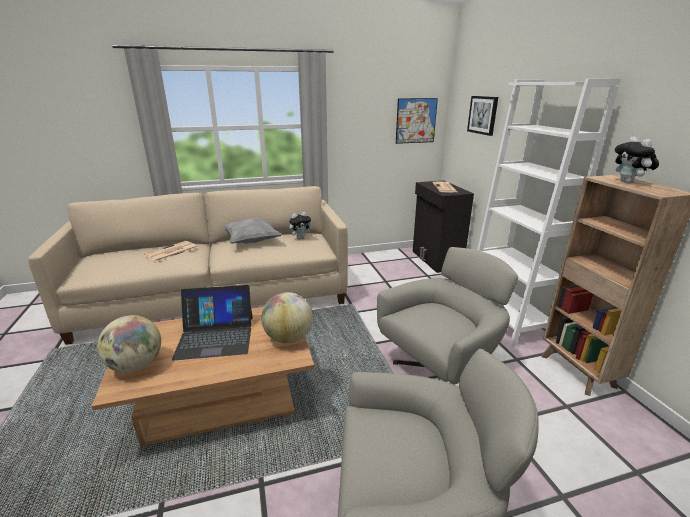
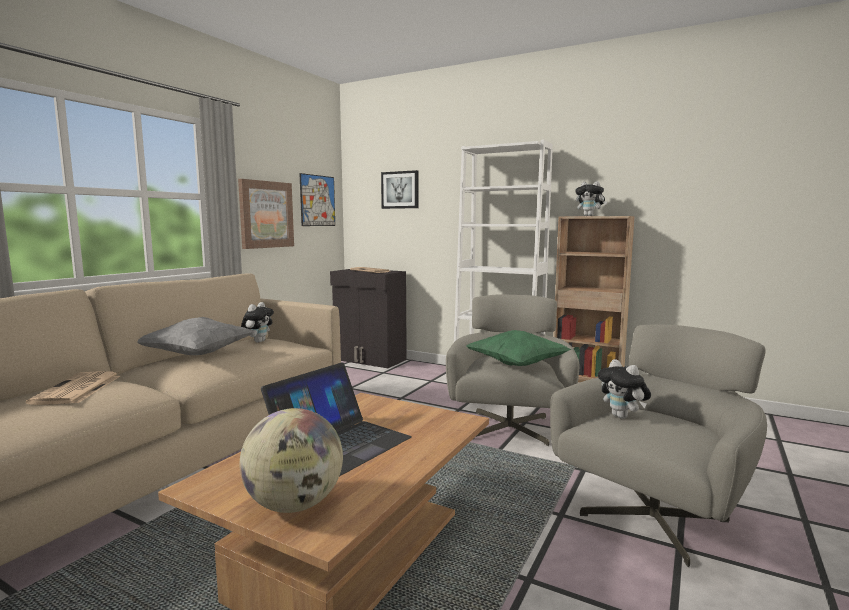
camera: 45 degrees left, 15 degrees down
globe [261,292,312,343] -> none
none -> picture [238,179,294,249]
none -> green pillow [467,330,572,366]
none -> plush toy [598,359,651,419]

